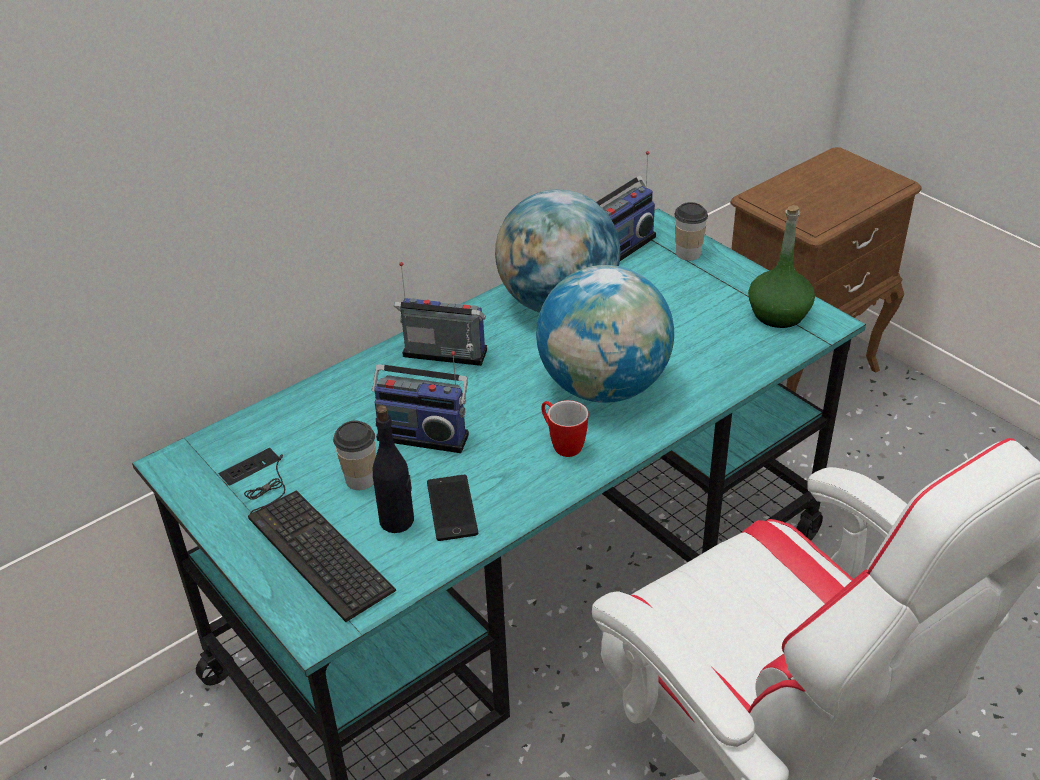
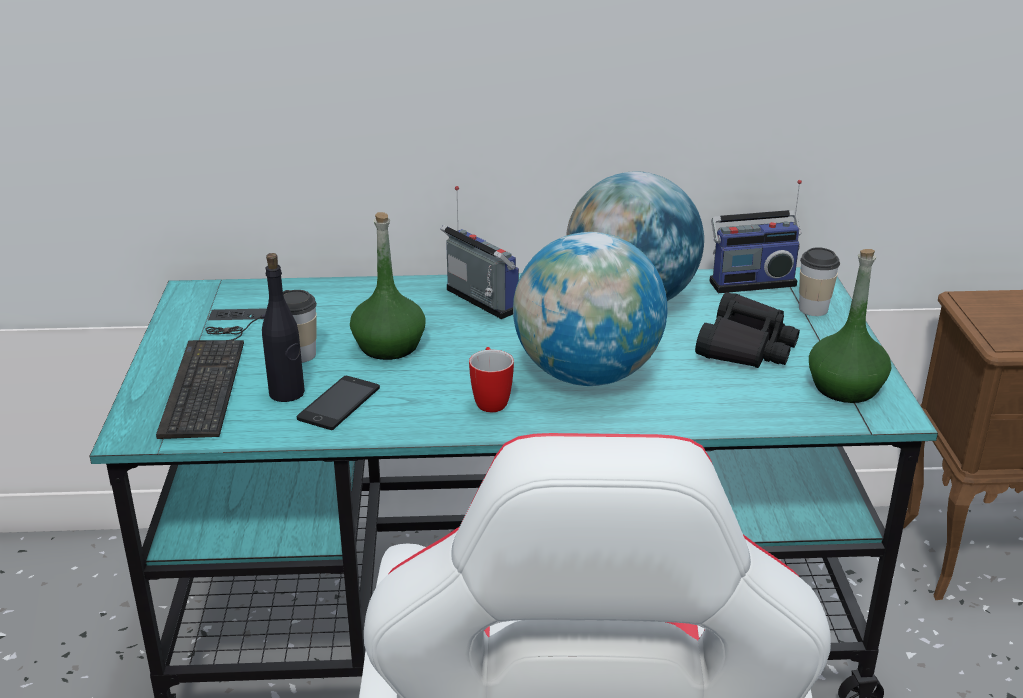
camera: 35 degrees right, 10 degrees down
radio [372,351,469,453] -> green bottle [350,212,426,360]
none -> black binoculars [695,292,800,368]

